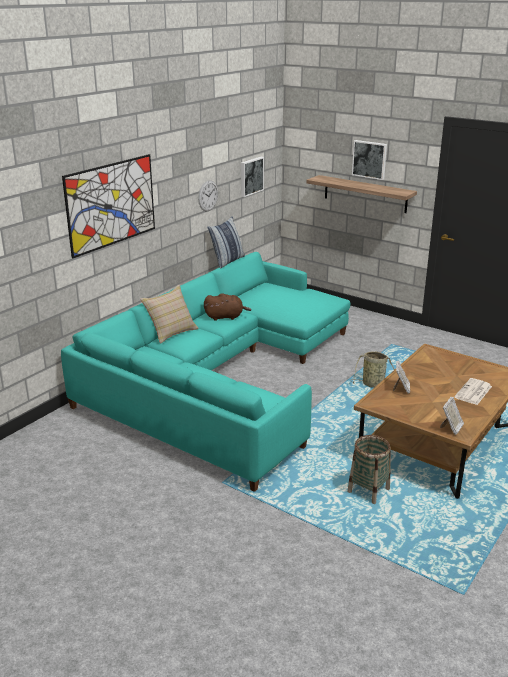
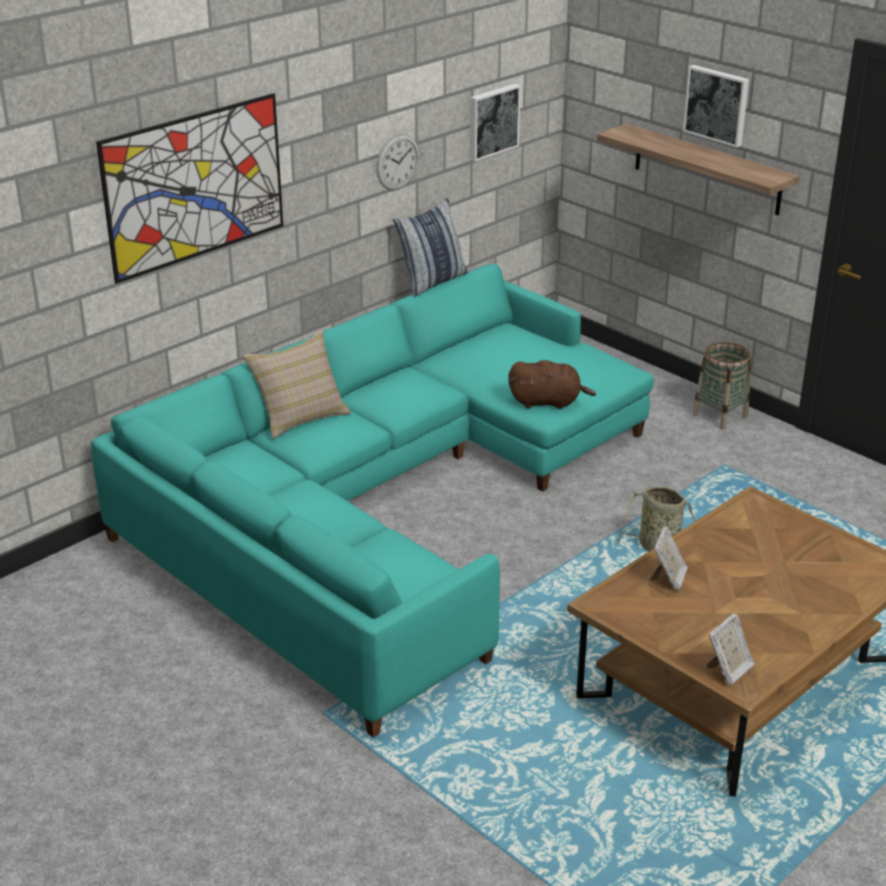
camera: 10 degrees right, 5 degrees up
brown plush toy [204,294,252,321] -> brown plush toy moved to [508,360,596,409]
basket [347,435,391,504] -> basket moved to [692,342,751,430]
newspaper [455,378,492,405] -> none

